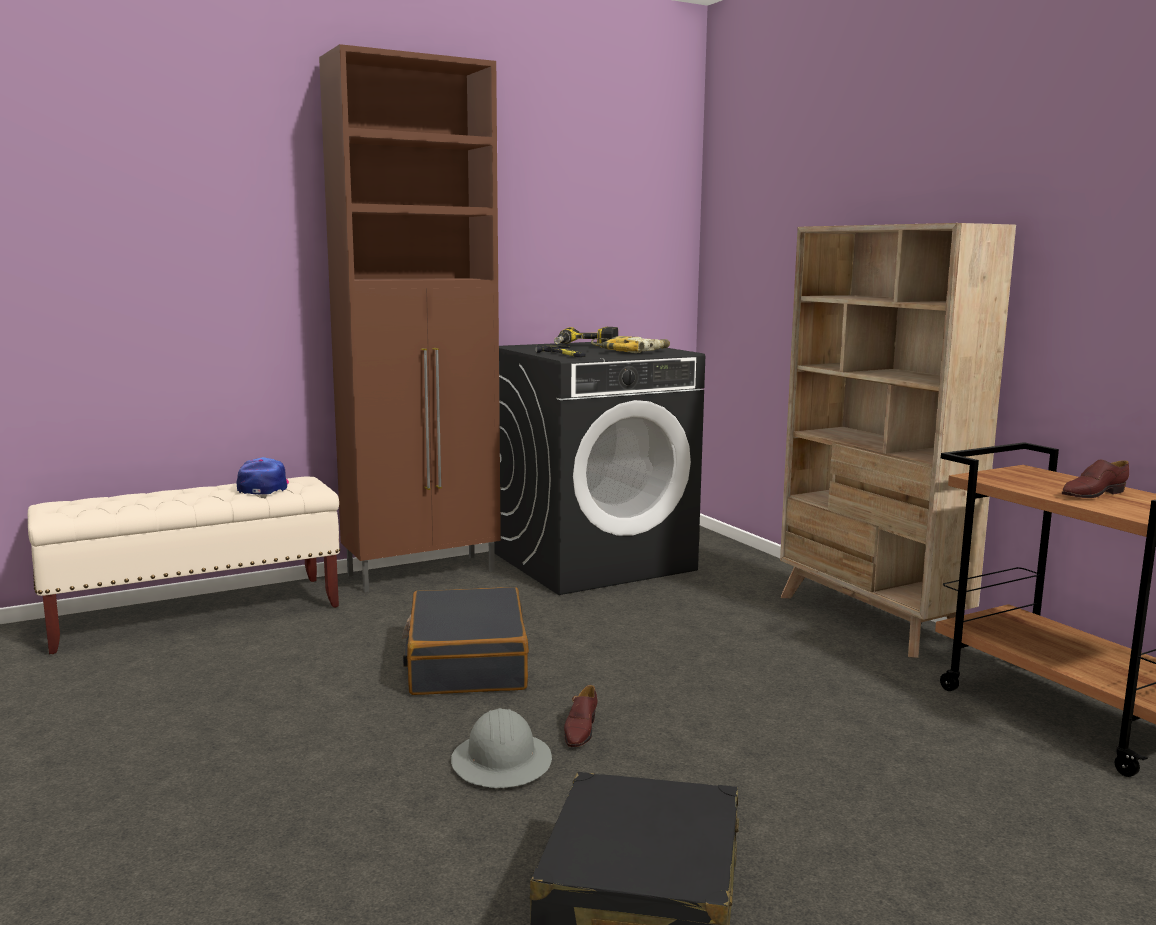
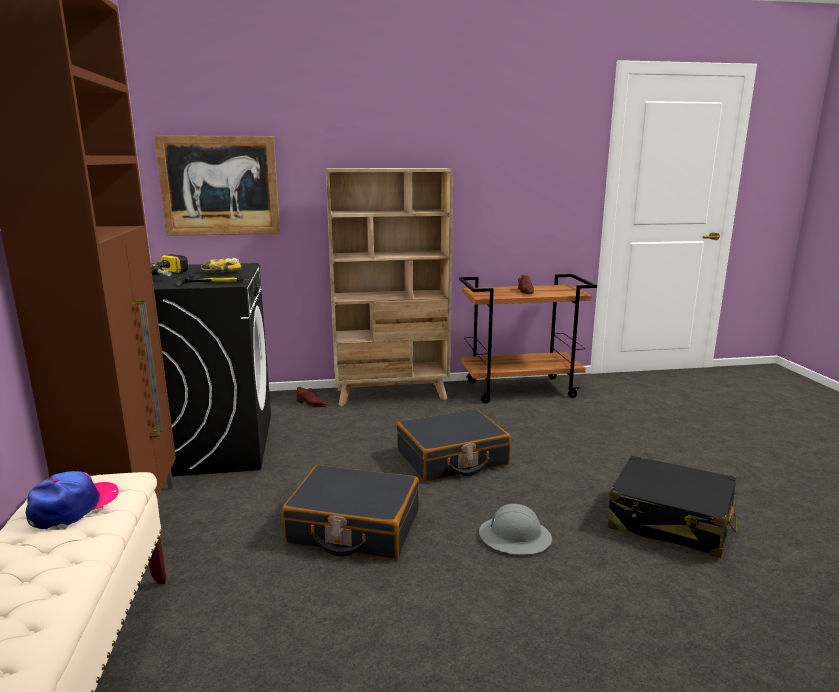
camera: 70 degrees left, 5 degrees up
cap [237,457,289,494] -> cap turned 105 degrees clockwise [26,471,119,529]
brown shoe [564,685,597,747] -> brown shoe moved to [296,387,327,407]
none -> picture [154,135,280,236]
none -> black suitcase [396,409,511,482]

